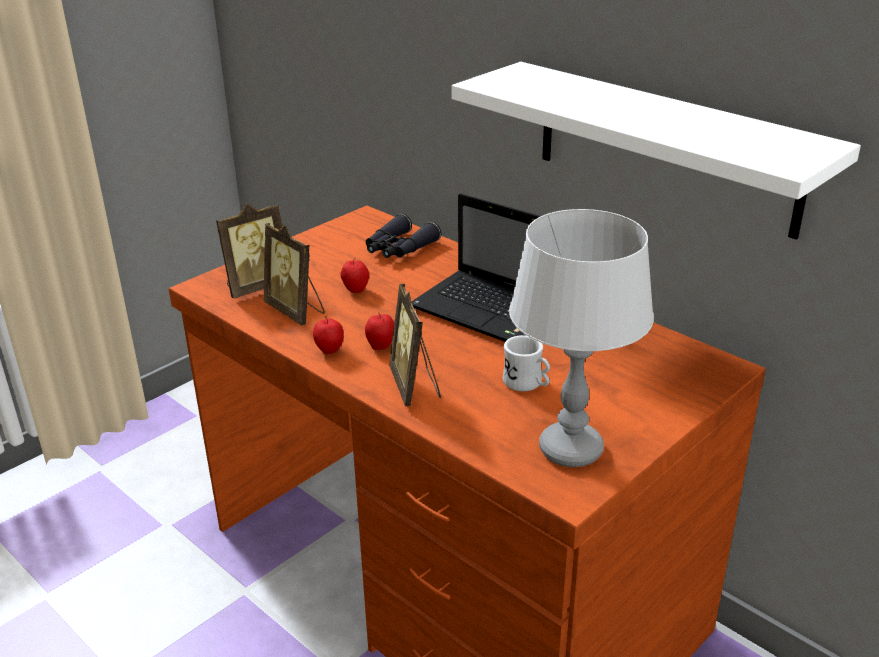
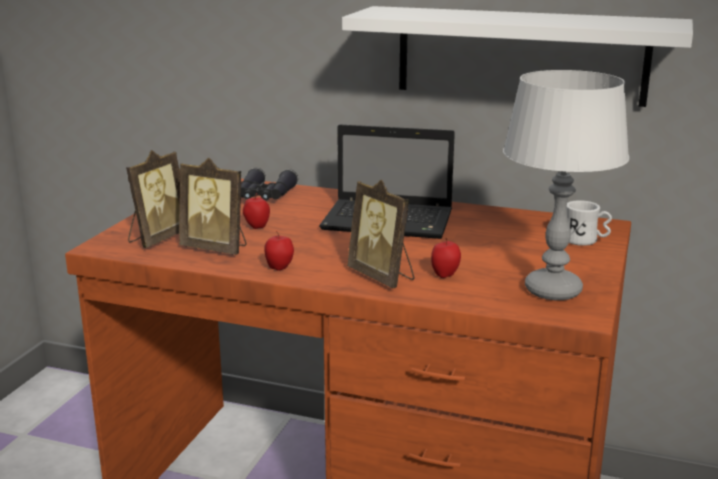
camera: 25 degrees left, 10 degrees down
apple [365,314,394,350] -> apple moved to [431,238,461,278]
white mug [503,335,550,392] -> white mug moved to [567,200,612,246]

